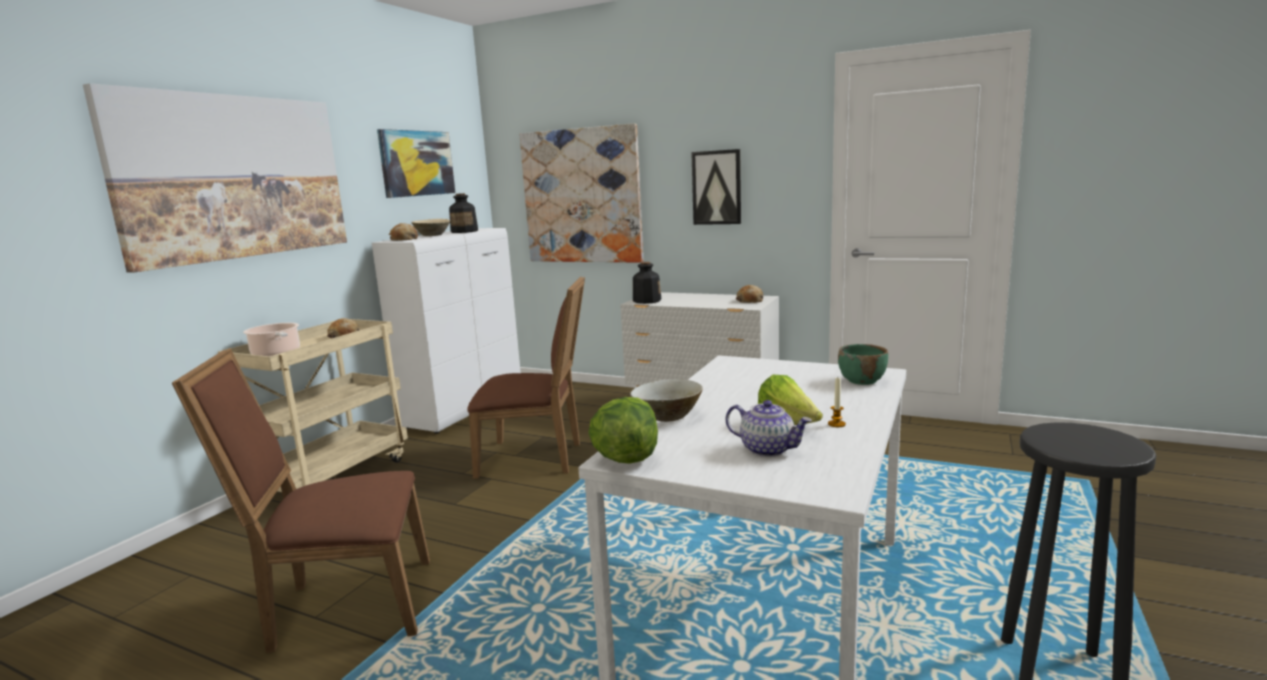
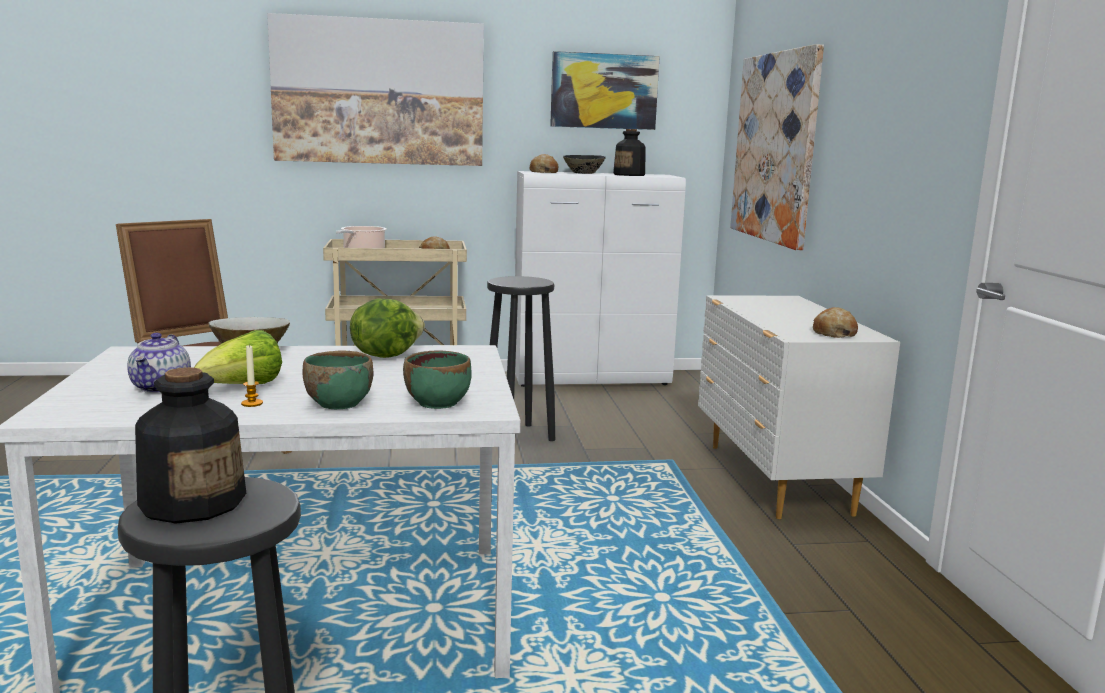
camera: 55 degrees right, 0 degrees up
beige bowl [411,219,450,236] -> black bowl [563,155,606,174]
brown chair [467,277,585,479] -> black stool [487,276,555,441]
lettuce [588,397,658,463] -> lettuce moved to [350,298,425,358]
bottle [633,262,661,304] -> bottle moved to [135,367,246,524]
picture [691,149,741,225] -> none
none -> green bowl [303,350,373,409]

